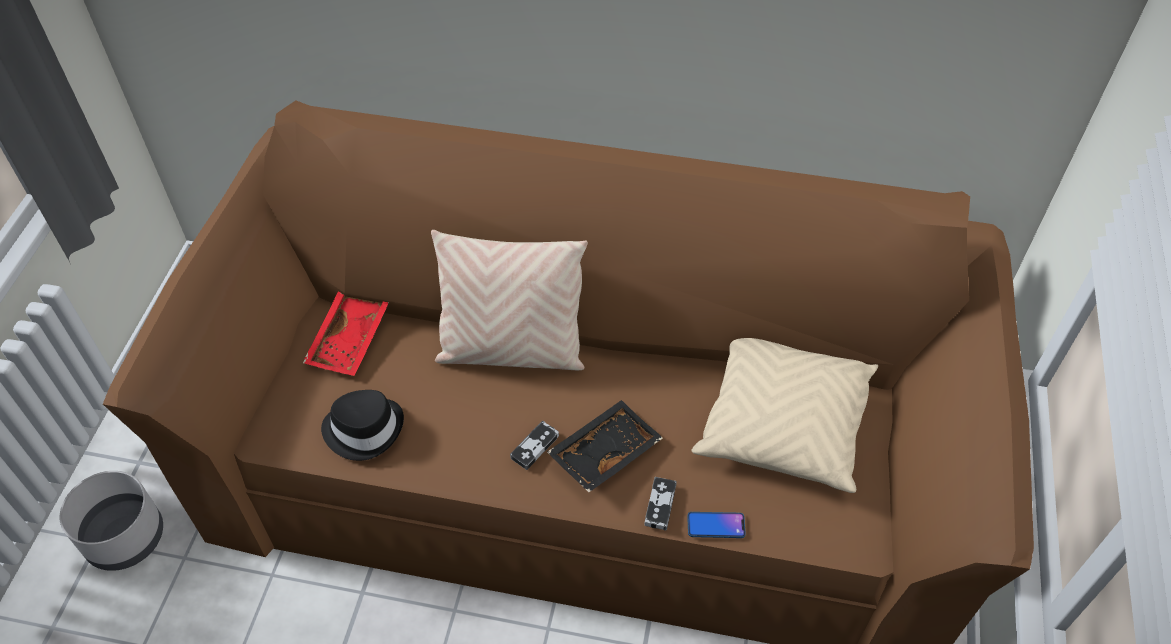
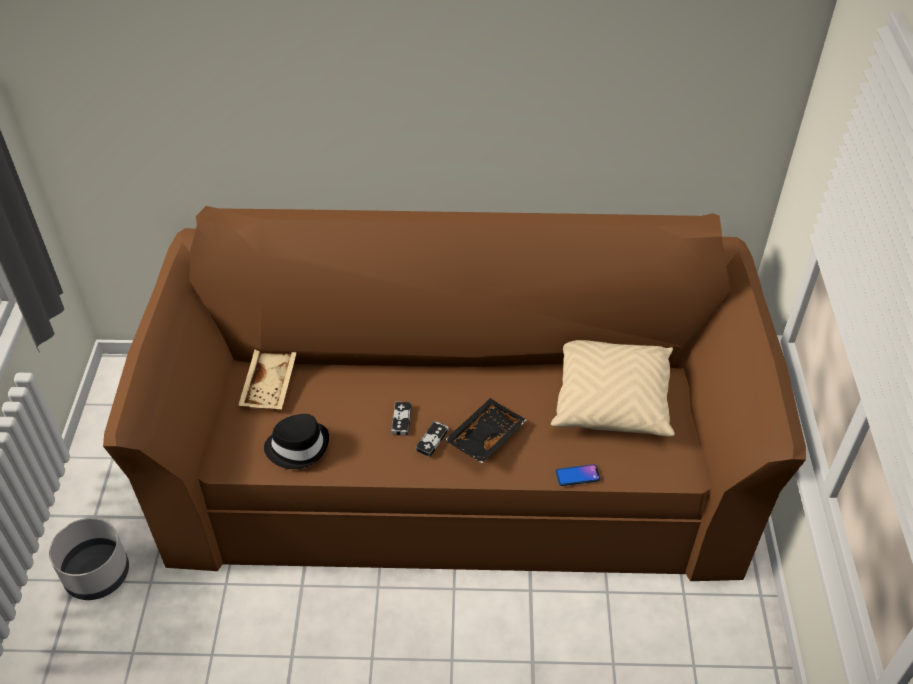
camera: 10 degrees left, 5 degrees down
red tray [303,291,389,376] -> beige tray [238,349,297,409]
beige pillow [431,230,588,370] -> none
game controller [644,477,677,531] -> game controller moved to [392,402,412,436]

